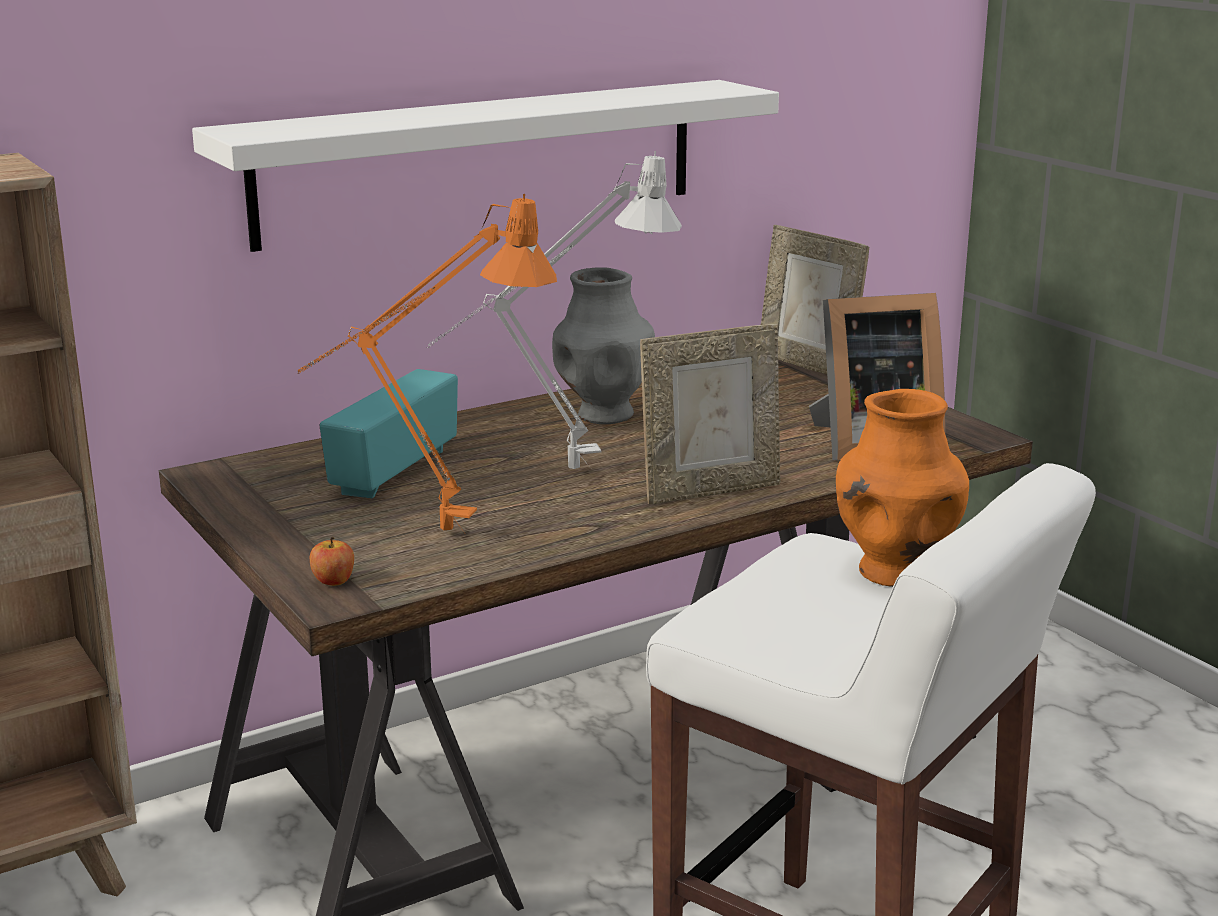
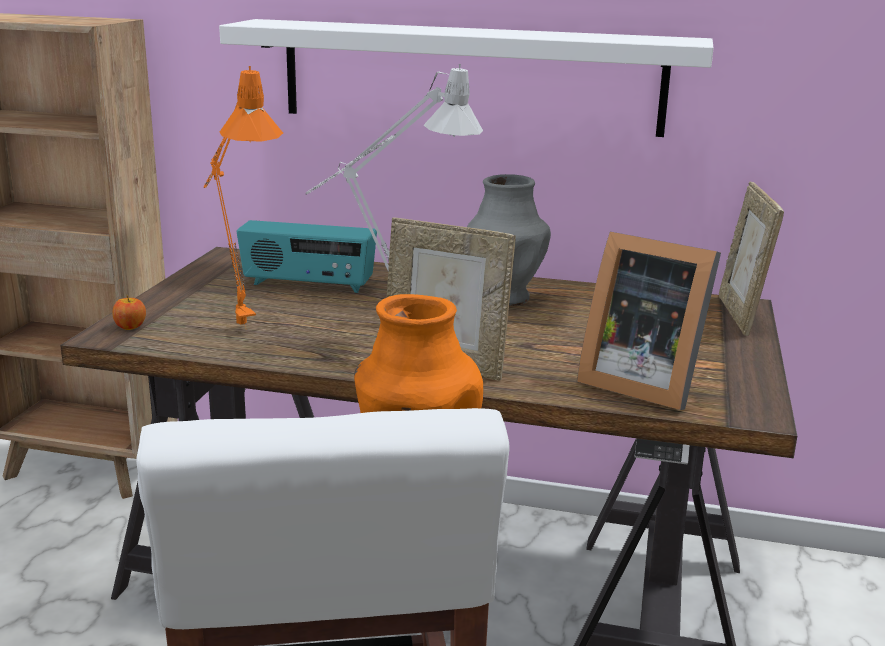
camera: 45 degrees right, 0 degrees up
radio [319,369,458,498] -> radio turned 150 degrees counterclockwise [237,220,377,293]

